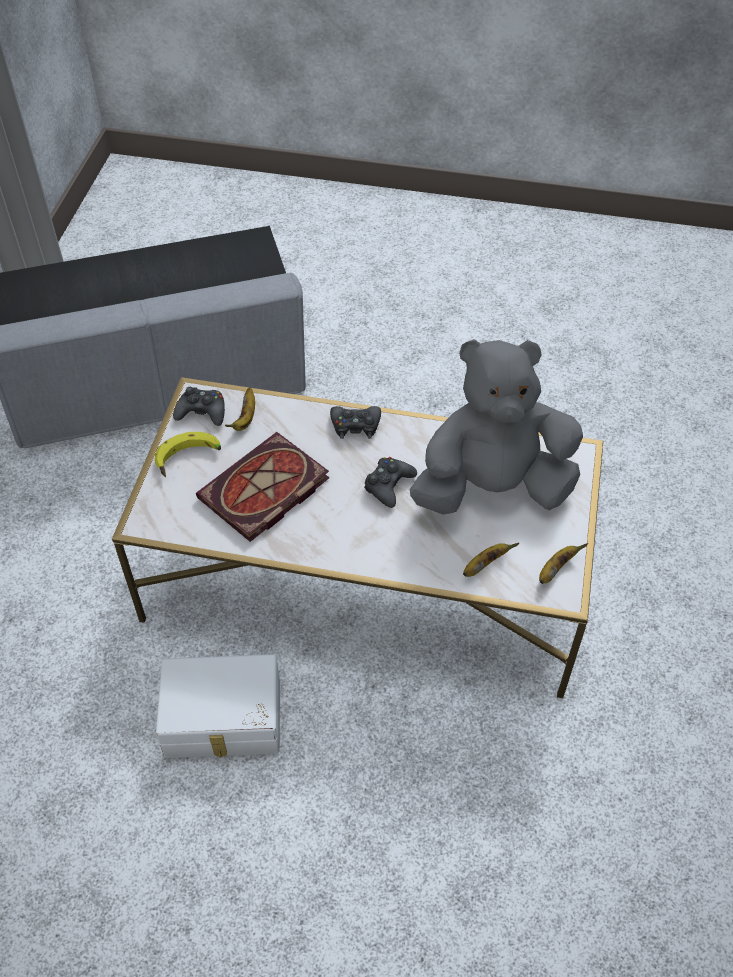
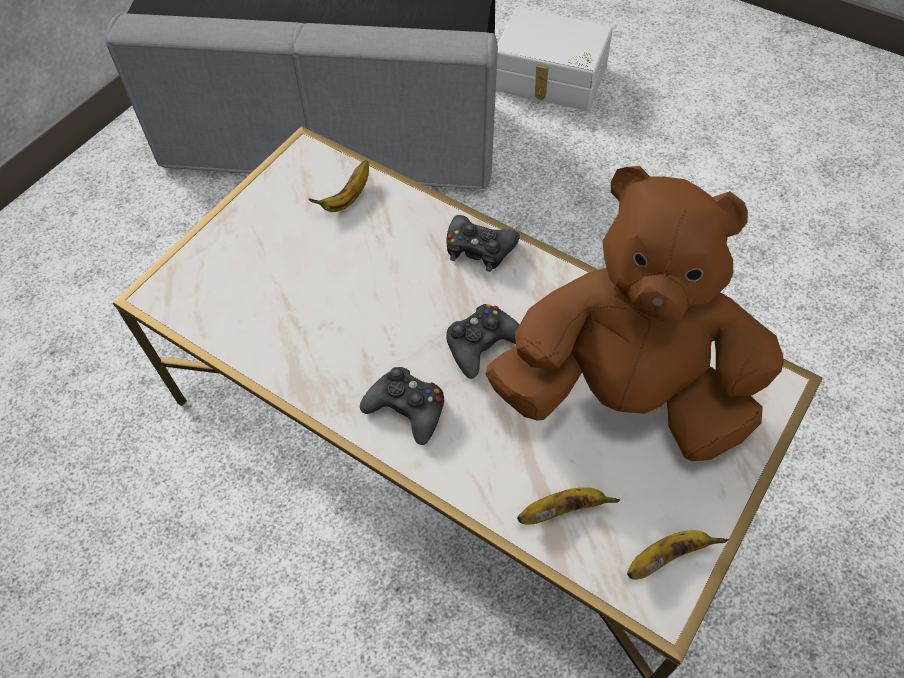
camera: 25 degrees right, 5 degrees up
banana [155,432,221,477] -> none
white storage box [156,654,280,758] -> white storage box moved to [496,8,613,111]
black game controller [173,387,225,426] -> black game controller moved to [360,367,444,445]
book [196,432,329,542] -> none
grey plush toy [410,339,583,514] -> brown plush toy [485,166,784,461]

